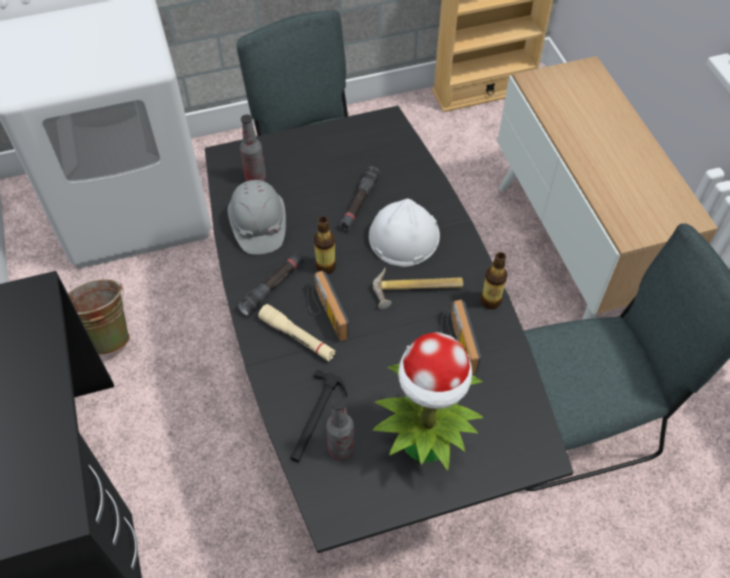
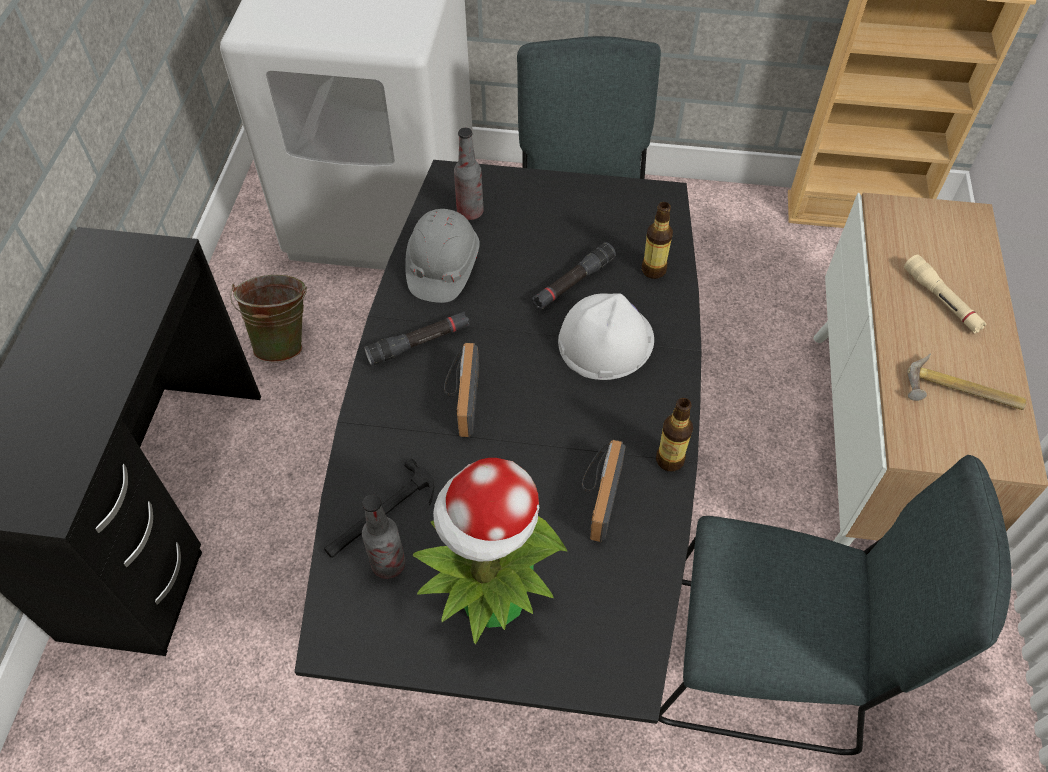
camera: 25 degrees right, 0 degrees up
beige flashlight [258,304,335,361] -> beige flashlight moved to [904,255,987,333]
bottle [314,217,336,274] -> bottle moved to [642,202,673,279]
hammer [373,268,463,309] -> hammer moved to [907,354,1026,410]

